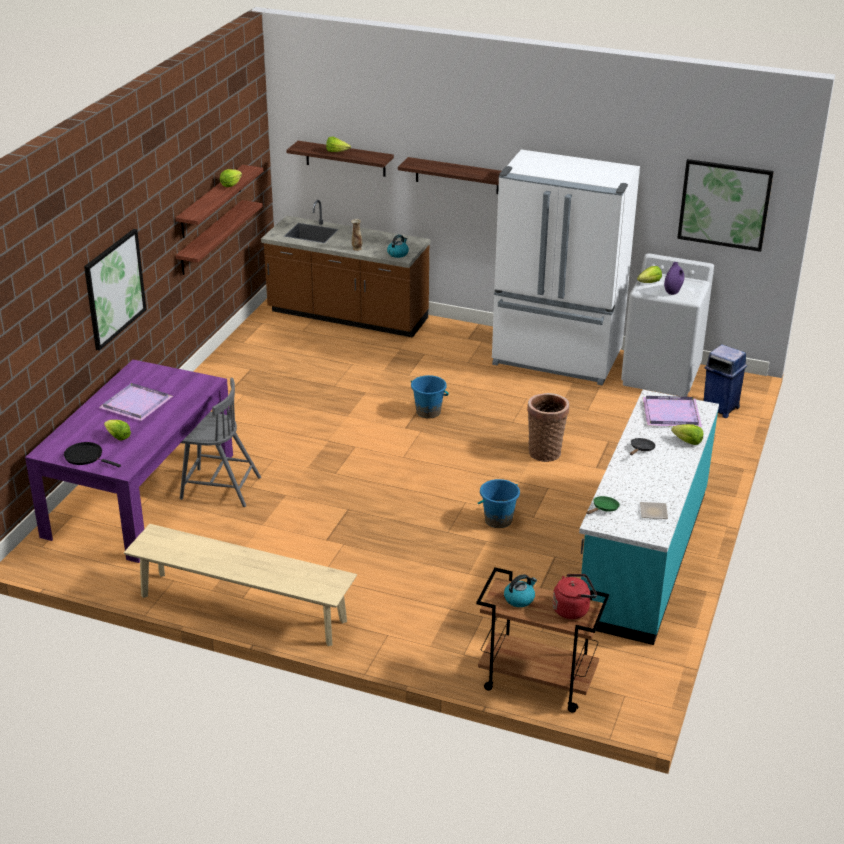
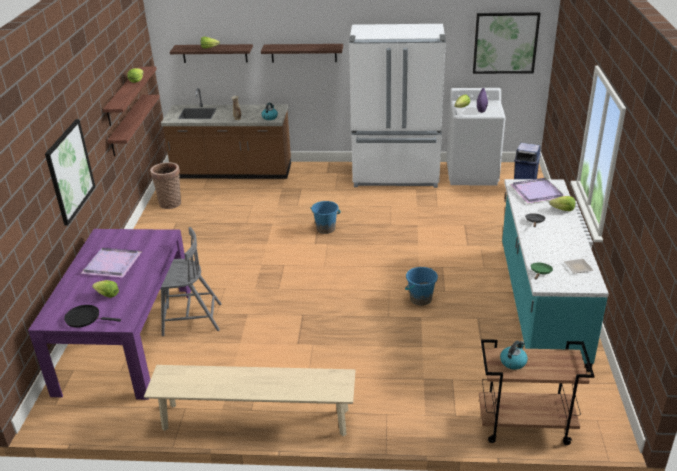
camera: 15 degrees left, 0 degrees up
basket [527,393,569,462] -> basket moved to [150,162,181,209]
red kettle [553,574,597,619] -> none

